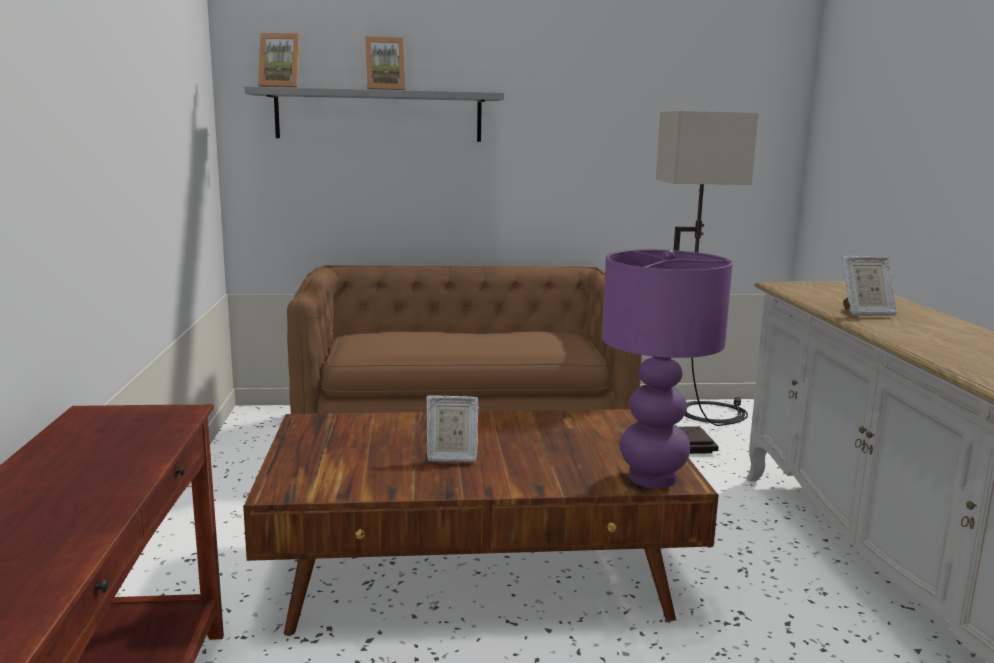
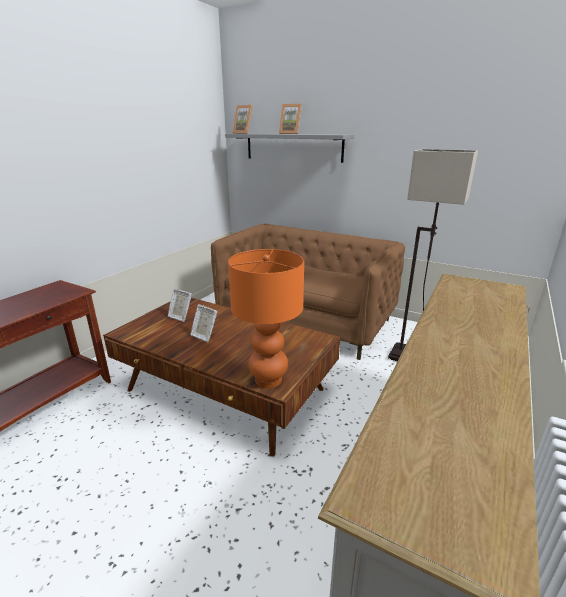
camera: 35 degrees right, 10 degrees up
purple table lamp [602,250,733,488] -> orange table lamp [228,249,304,388]
picture frame [842,256,897,316] -> picture frame moved to [167,288,192,322]

